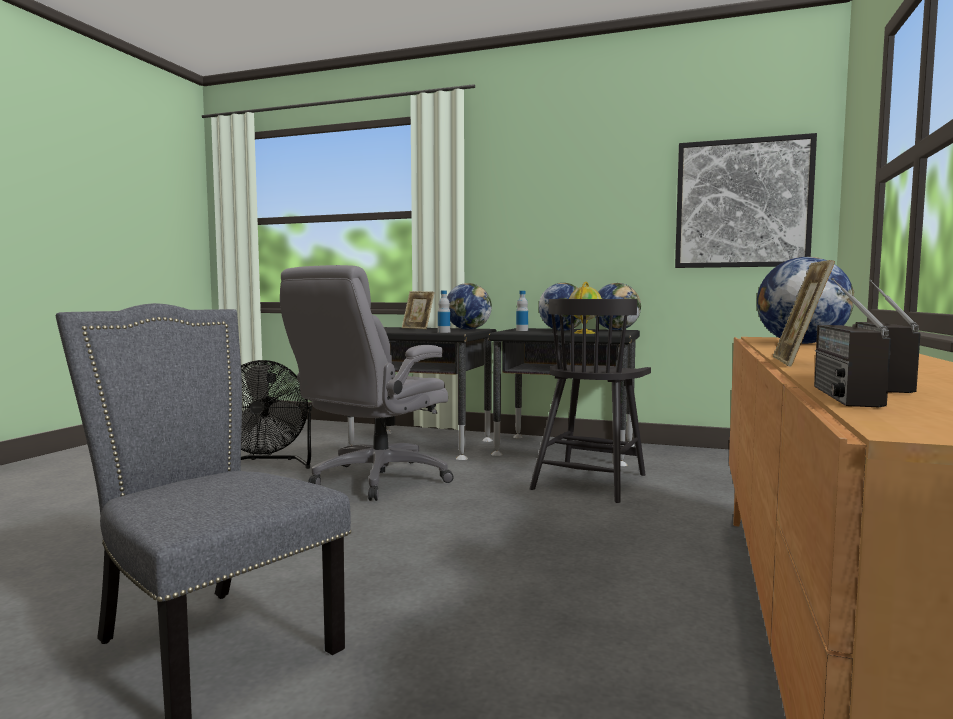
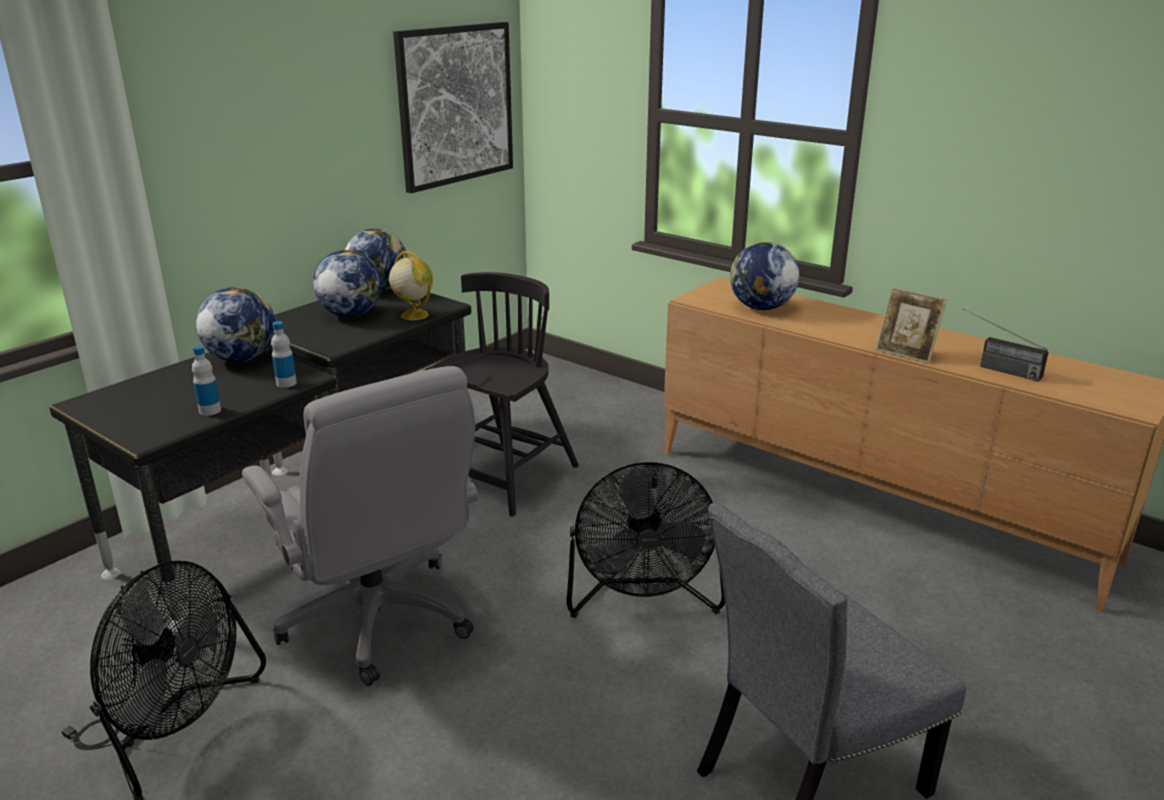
camera: 70 degrees left, 20 degrees up
picture frame [402,291,435,329] -> none
bottle [516,291,528,331] -> bottle moved to [192,345,221,416]
black chair [530,299,651,503] -> black chair turned 105 degrees counterclockwise [425,272,579,516]
radio [814,278,891,407] -> none
none -> black fan [567,462,725,618]

